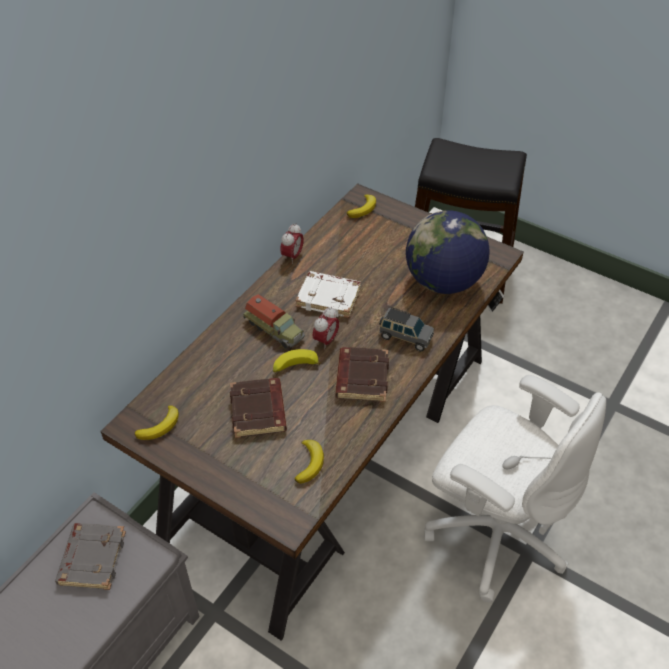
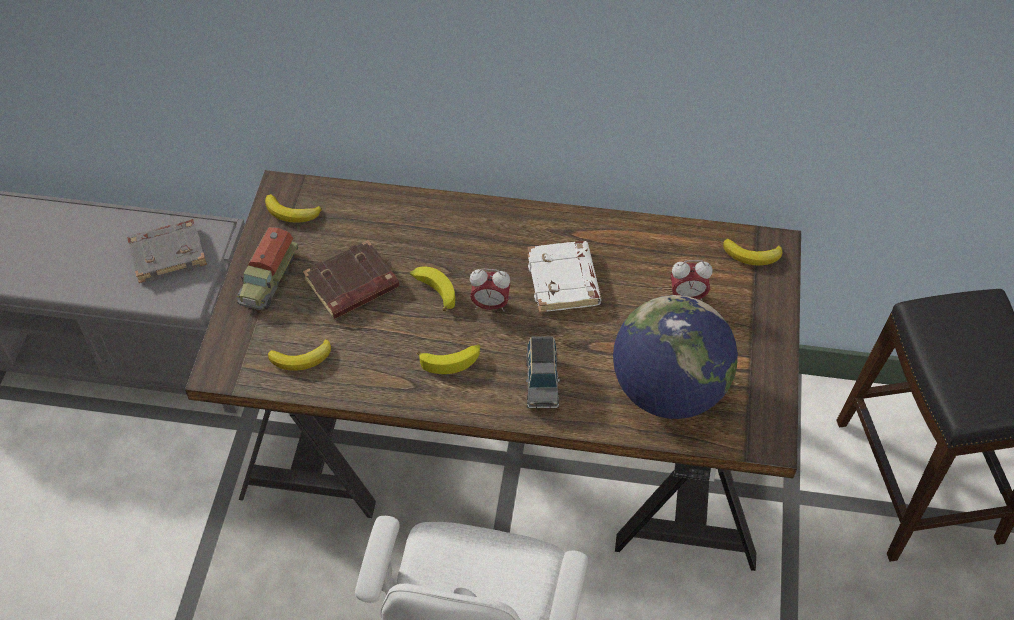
camera: 65 degrees right, 5 degrees up
toy truck [243,294,305,349] -> toy truck moved to [237,227,298,310]
alarm clock [280,223,304,264] -> alarm clock moved to [670,260,713,301]
brown book [335,347,389,402] -> banana [417,344,480,374]

